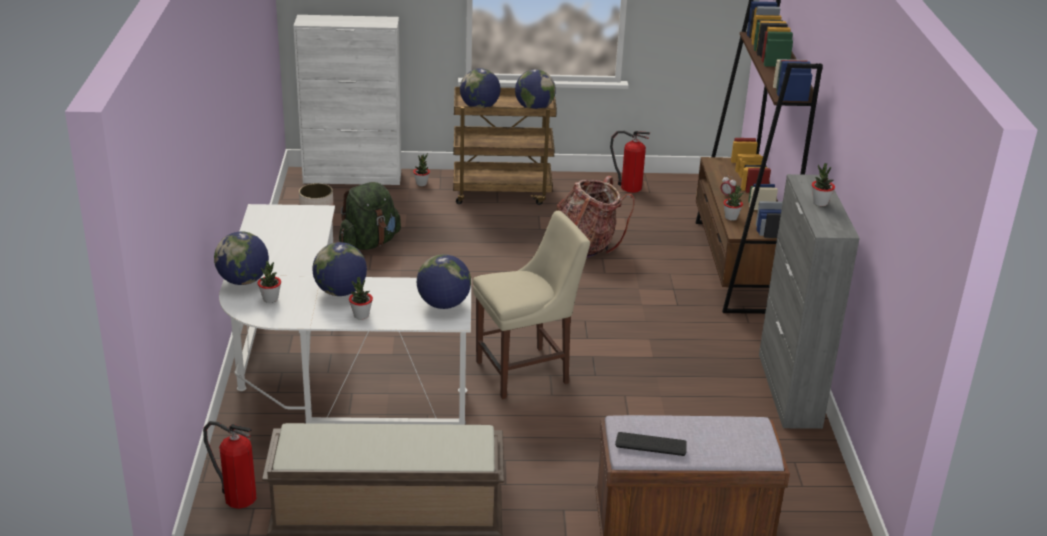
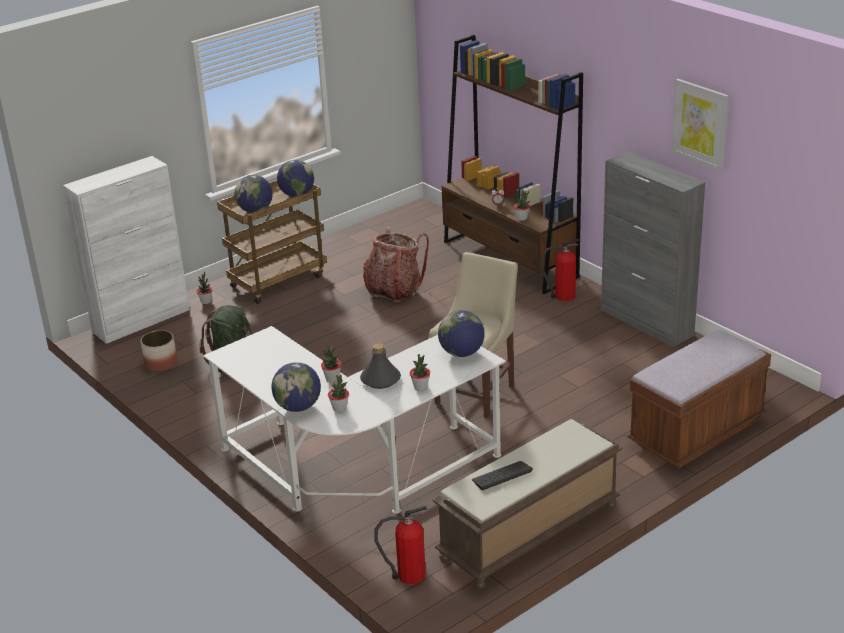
camera: 35 degrees left, 0 degrees up
globe [312,242,367,296] -> grey bottle [360,343,401,389]
fire extinguisher [610,131,650,193] -> fire extinguisher moved to [540,239,580,301]
keyboard [615,432,687,456] -> keyboard moved to [472,461,533,490]
potted plant [812,163,835,206] -> potted plant moved to [321,346,341,382]
none -> picture [671,79,729,171]

